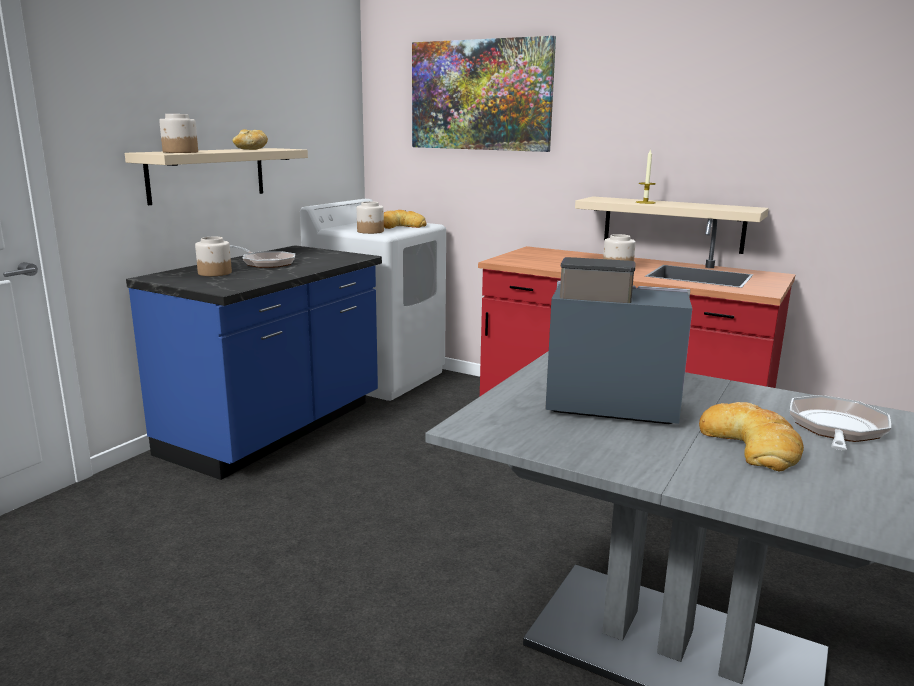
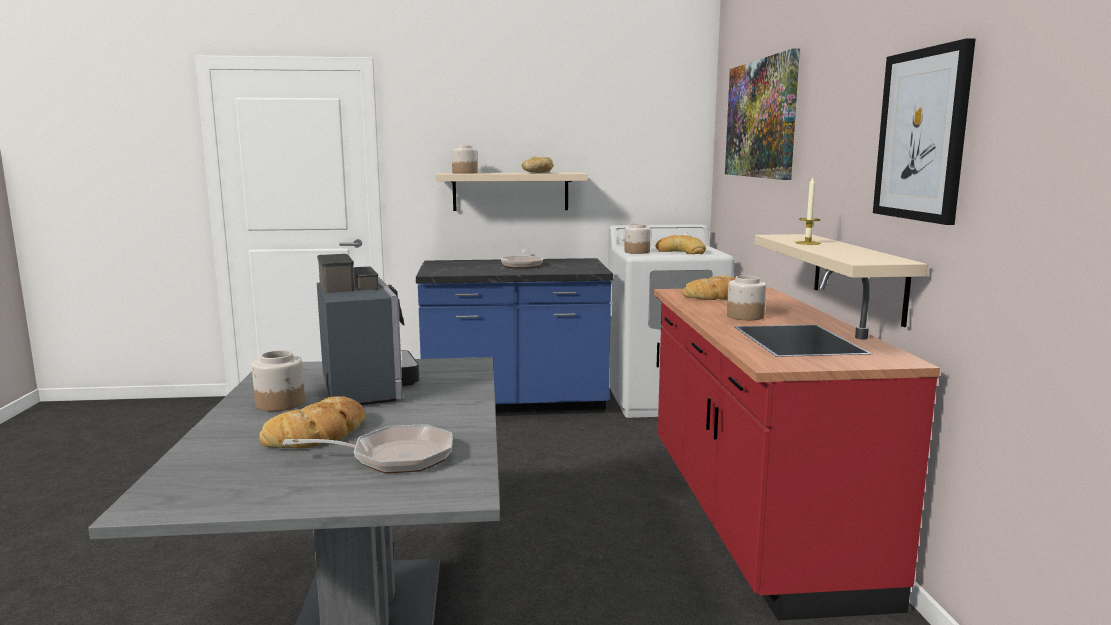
camera: 55 degrees right, 5 degrees down
jar [195,237,232,276] -> jar moved to [252,350,305,412]
none -> bread [682,275,735,300]
none -> picture [873,38,976,225]

